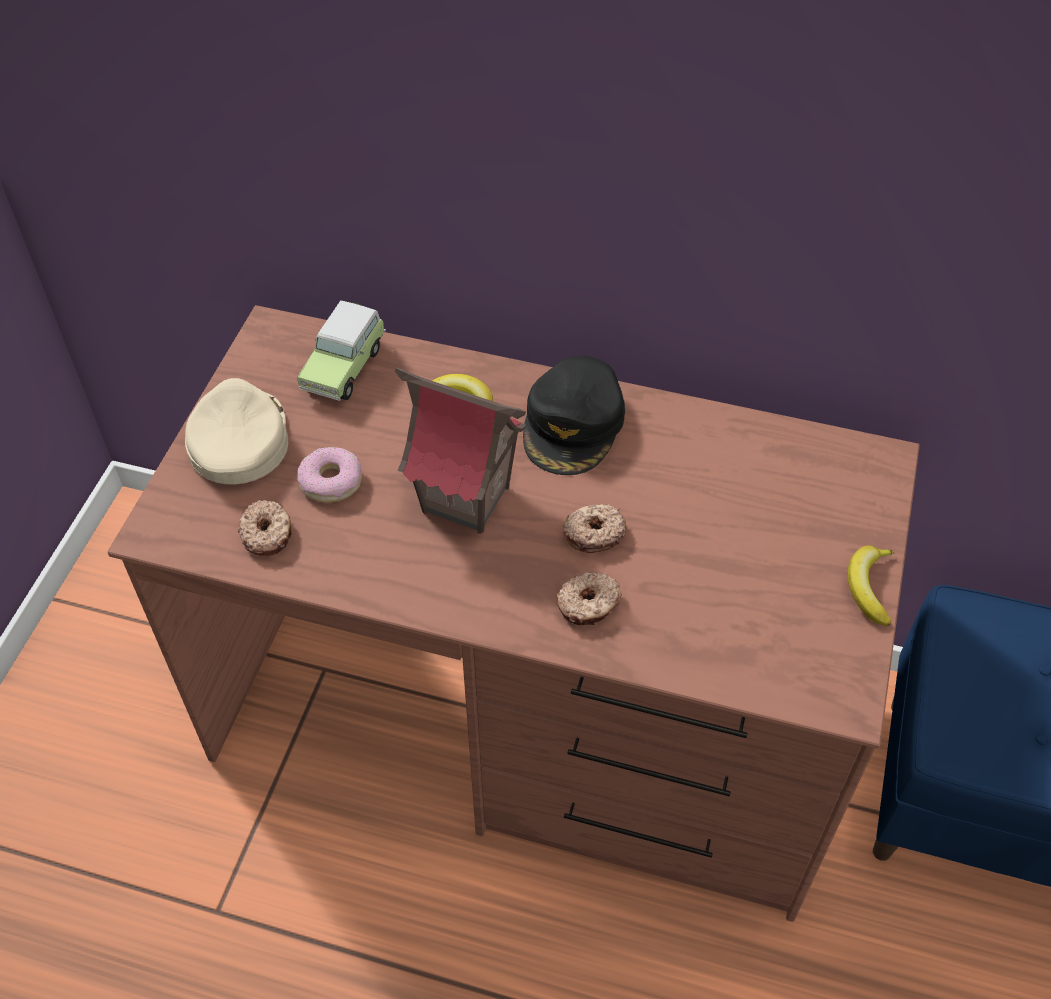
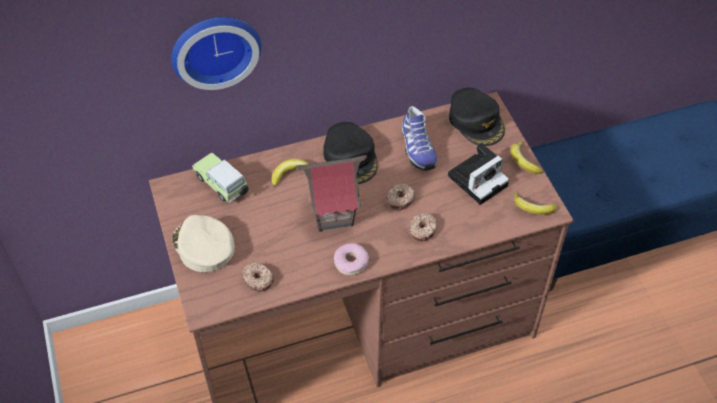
camera: 35 degrees left, 0 degrees up
toy car [297,300,386,401] -> toy car turned 150 degrees clockwise [192,152,249,203]
donut [297,447,362,503] -> donut moved to [334,243,369,275]
none -> wall clock [171,17,261,90]
none -> shoe [402,106,437,171]
none -> camera [448,143,509,205]
none -> black cap [449,88,505,146]
none -> banana [514,192,557,215]

